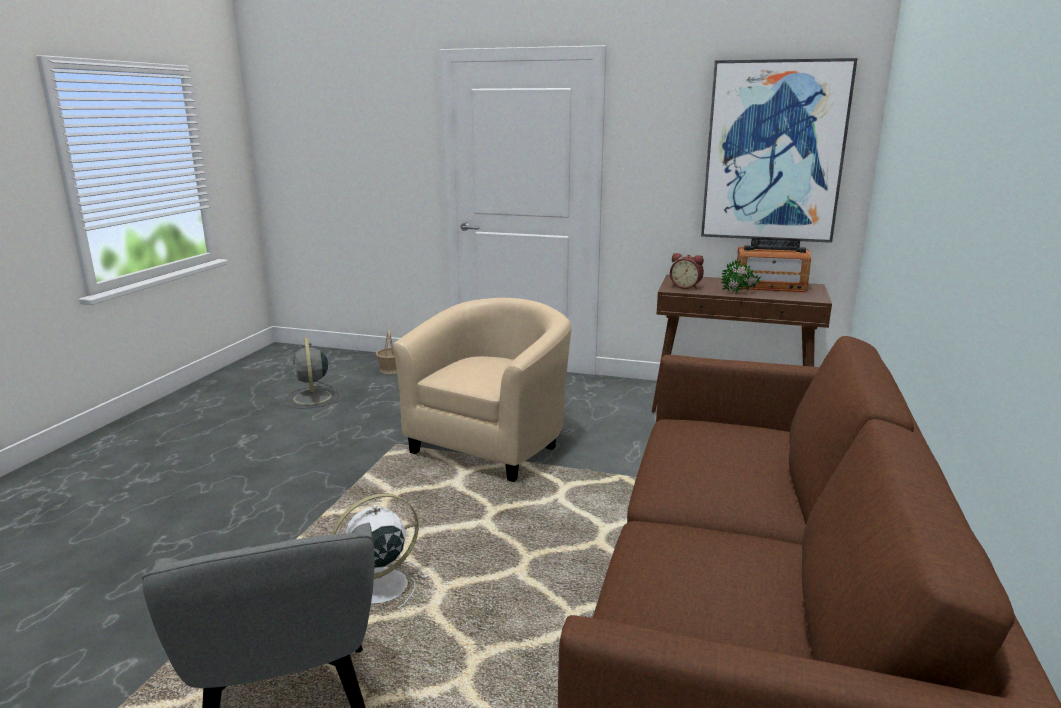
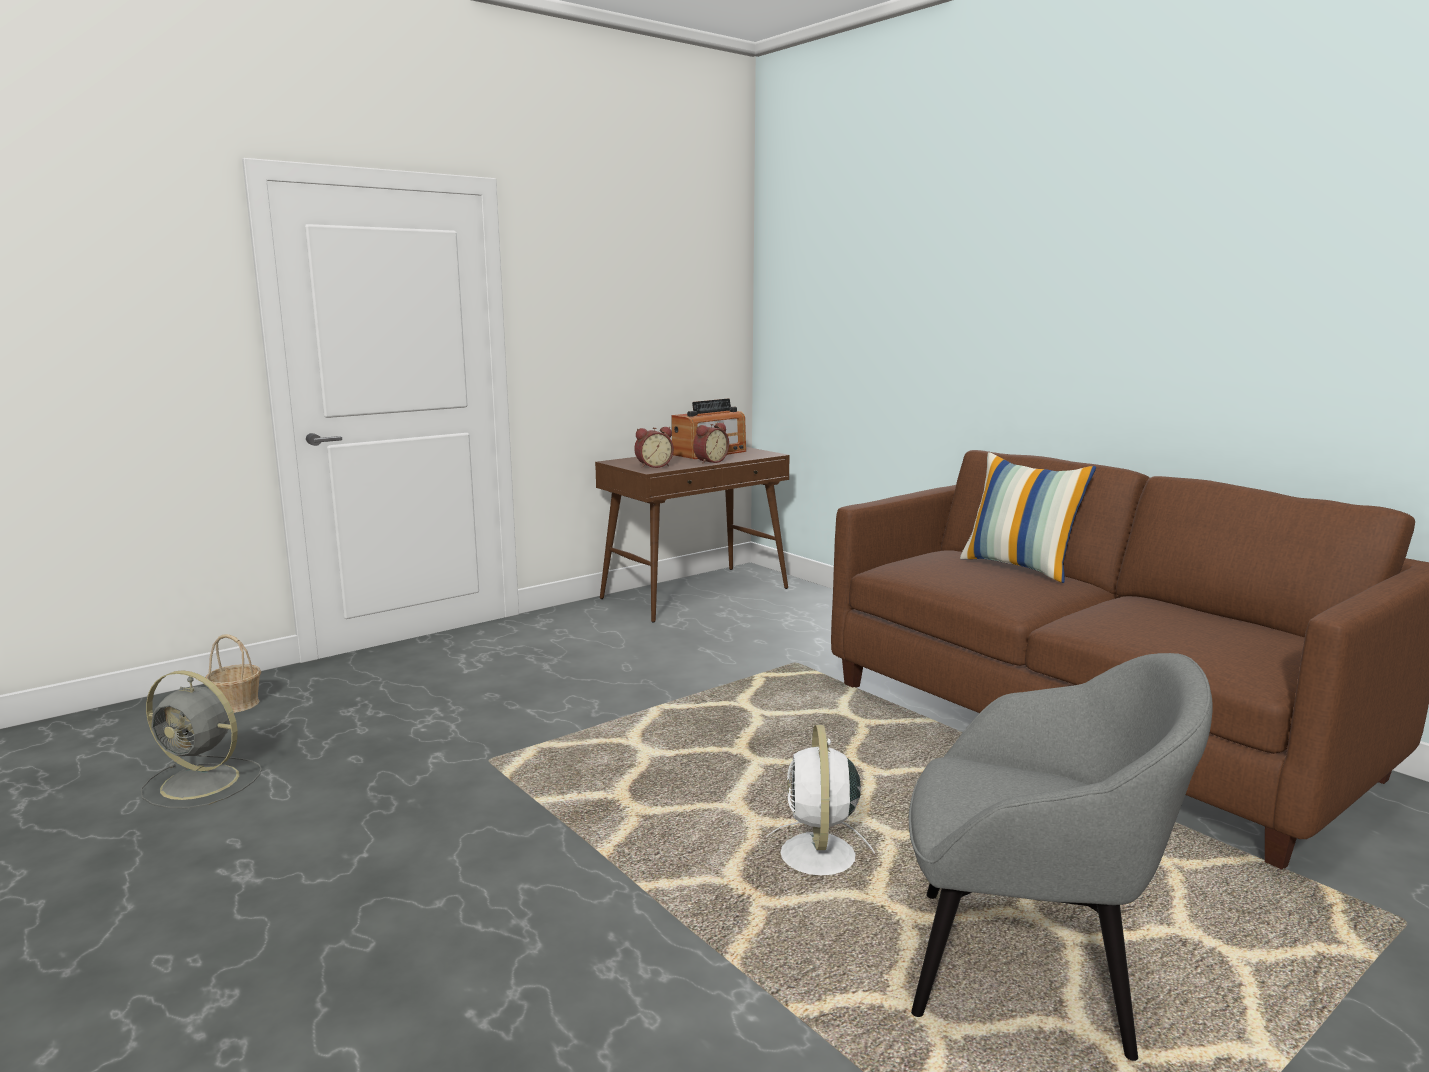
camera: 55 degrees left, 5 degrees down
beige armchair [393,298,571,482] -> none
picture [701,58,858,243] -> none
potted plant [721,259,761,294] -> alarm clock [693,423,729,464]
none -> pillow [960,452,1096,583]

